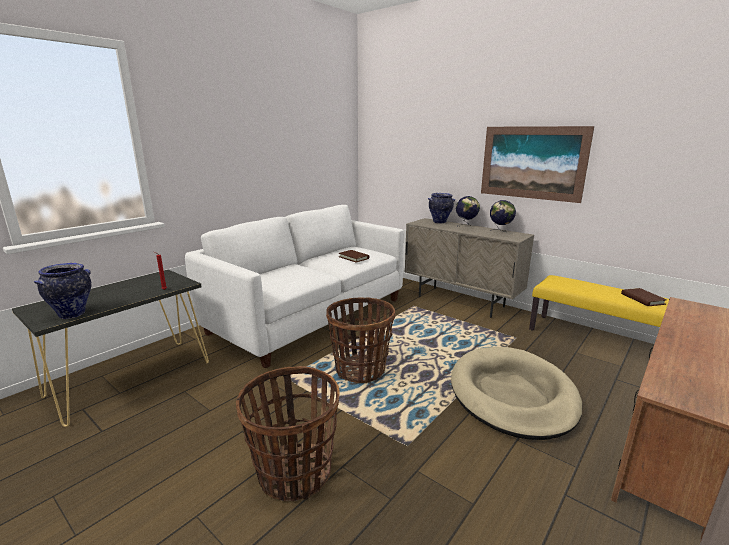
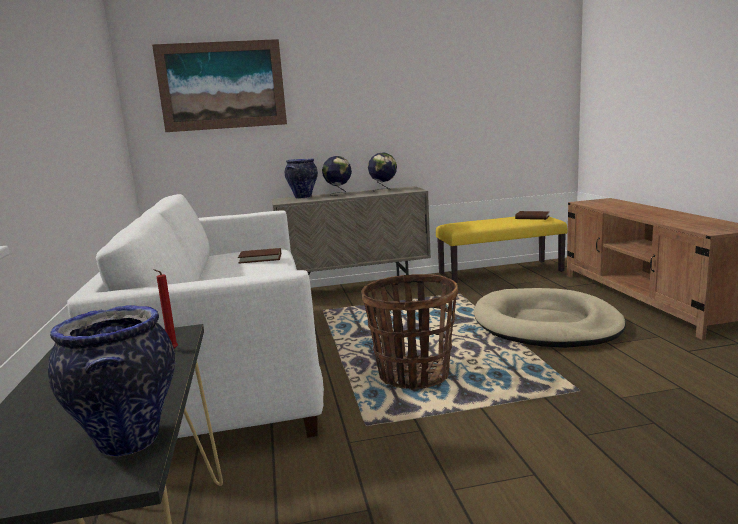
camera: 50 degrees left, 5 degrees down
basket [236,366,340,501] -> none
picture [481,126,594,203] -> picture moved to [152,39,287,132]

